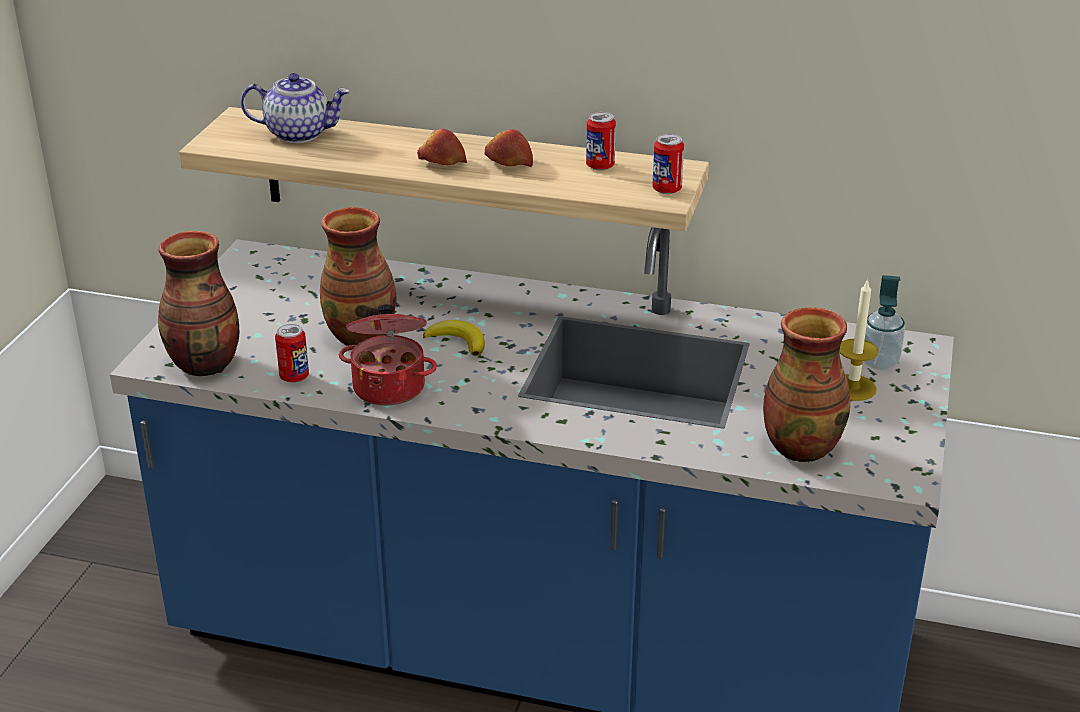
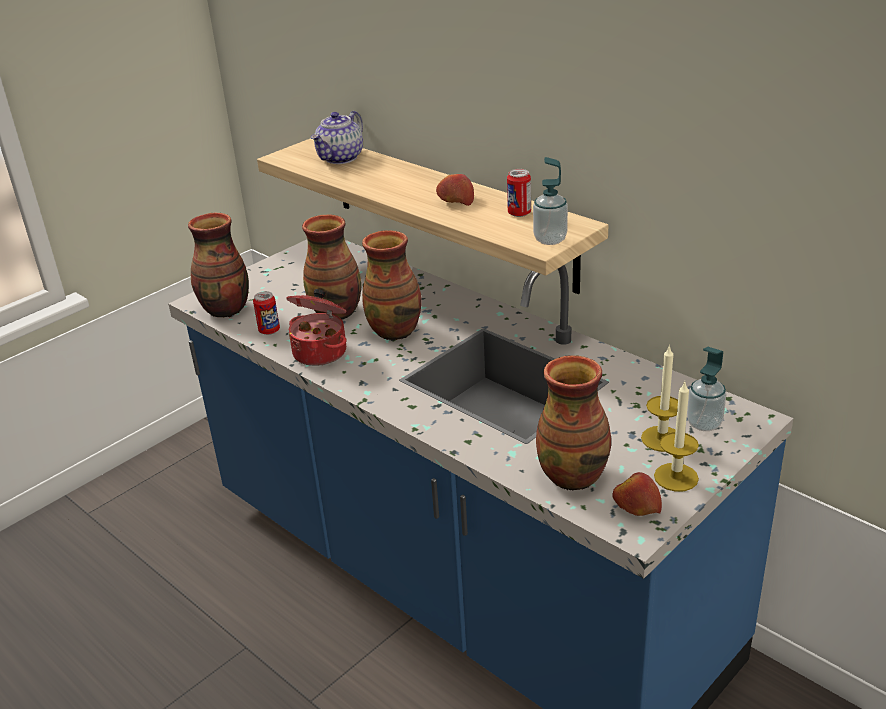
camera: 30 degrees right, 0 degrees up
teapot [241,73,350,143] -> teapot turned 90 degrees clockwise [311,111,363,164]
apple [417,129,467,165] -> apple moved to [612,472,662,516]
banana [423,320,485,356] -> vase [362,230,422,340]
can [652,134,684,194] -> soap dispenser [533,157,568,245]
none -> candle [654,382,699,492]

